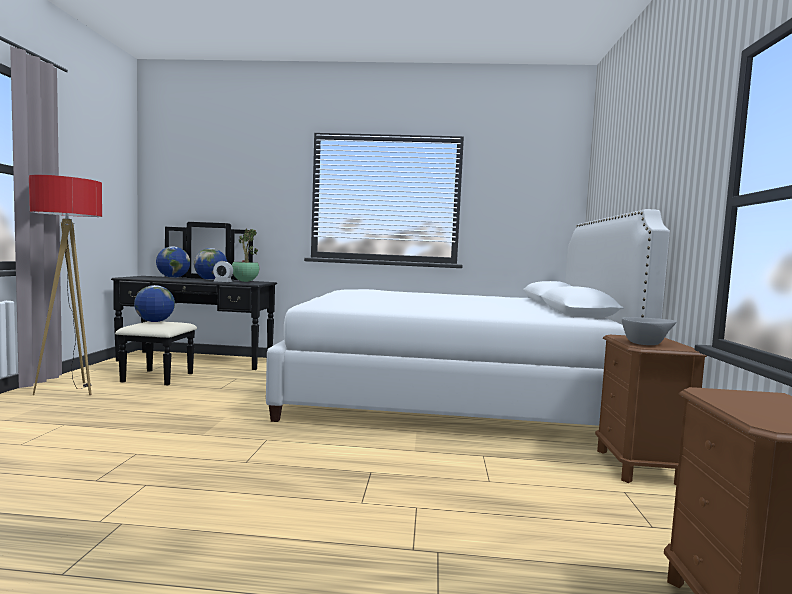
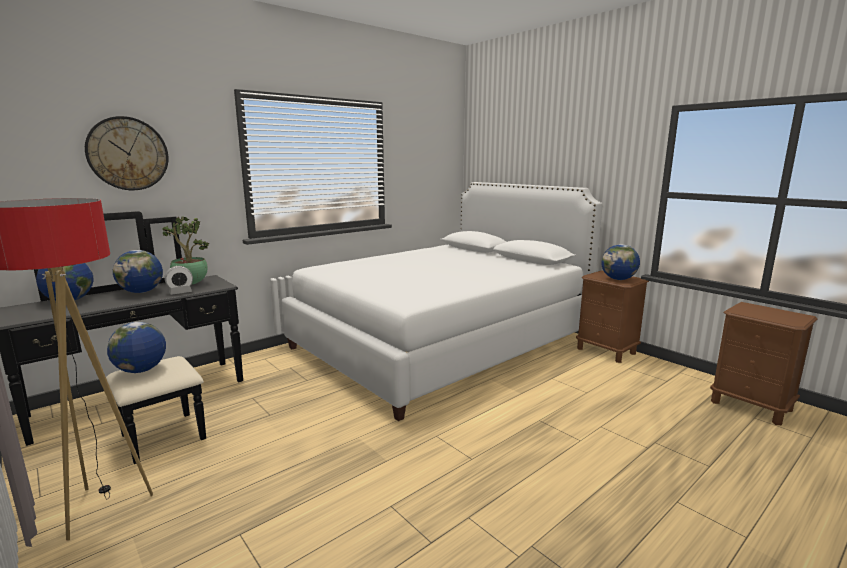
camera: 45 degrees left, 10 degrees up
grey bowl [622,317,677,345] -> globe [602,244,640,280]
none -> wall clock [85,116,168,190]

